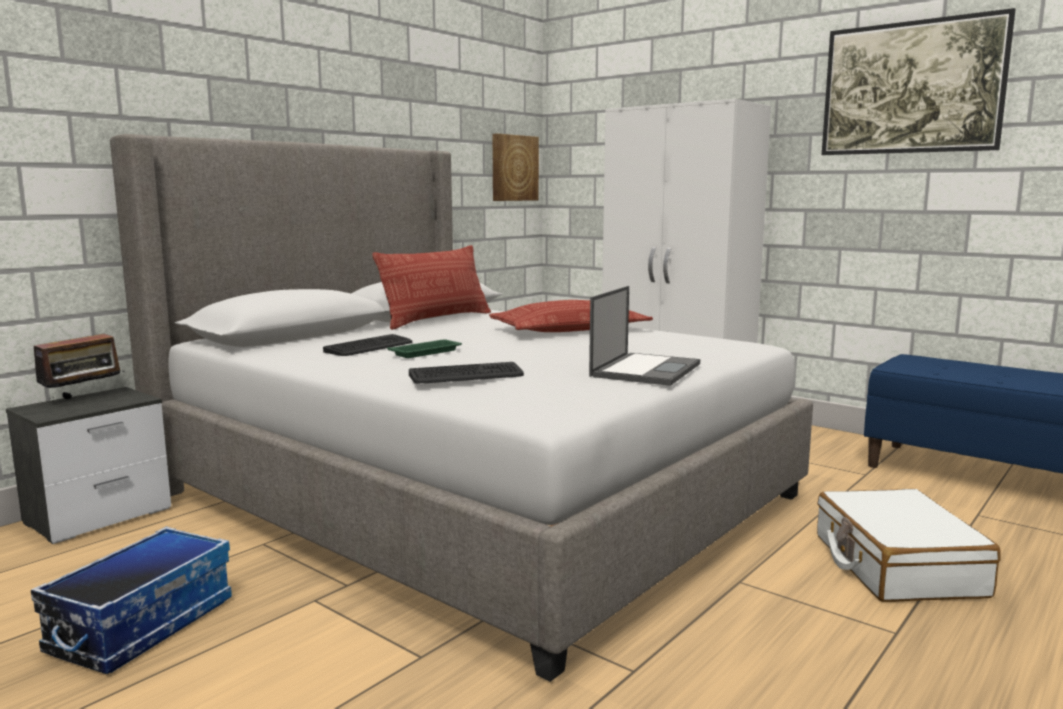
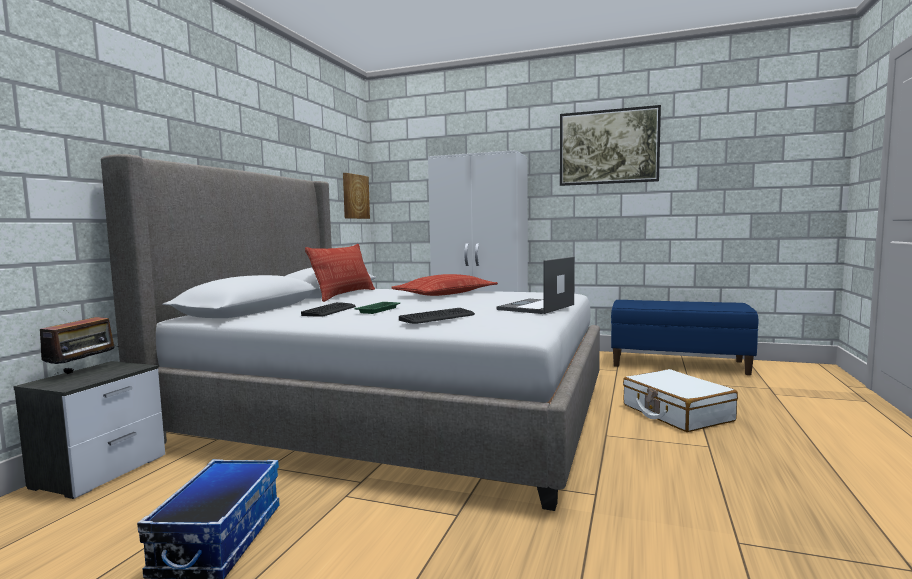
camera: 20 degrees left, 5 degrees down
laptop [589,286,700,386] -> laptop turned 150 degrees counterclockwise [497,257,575,314]

